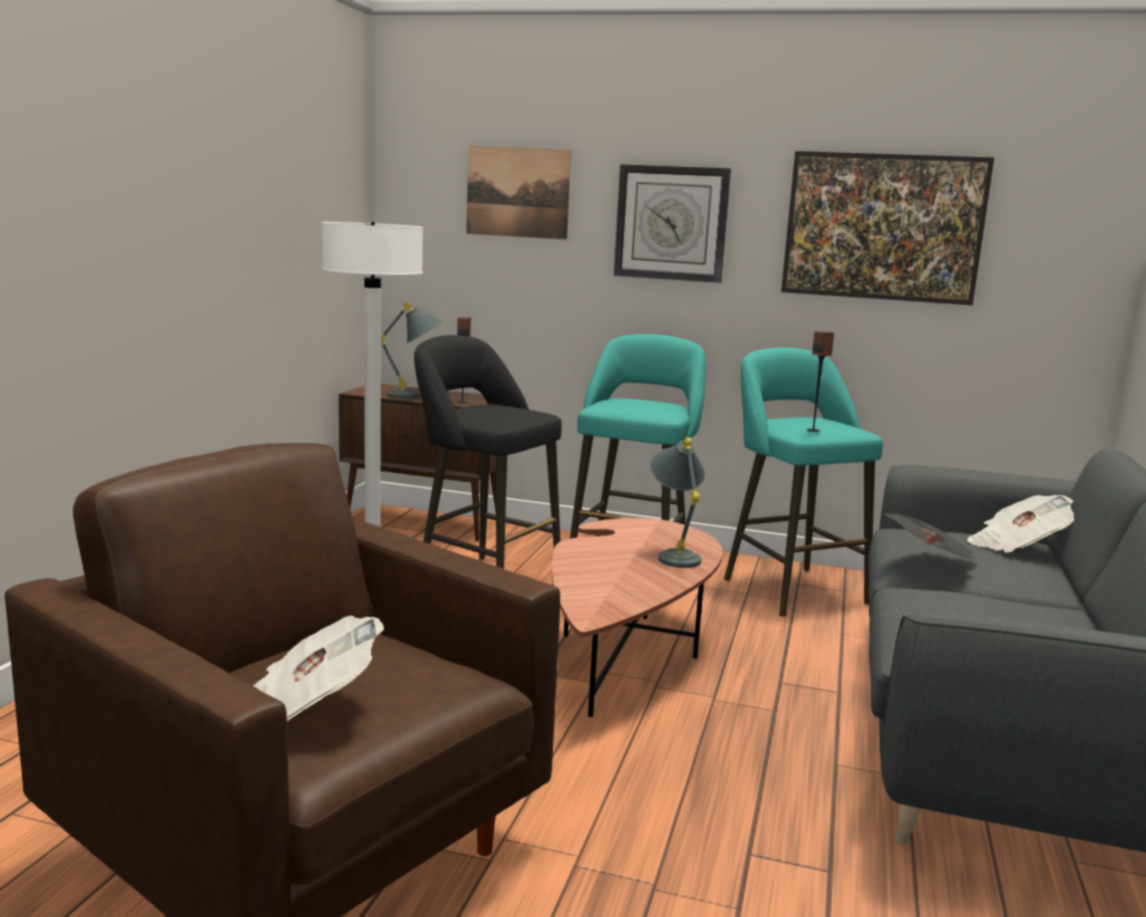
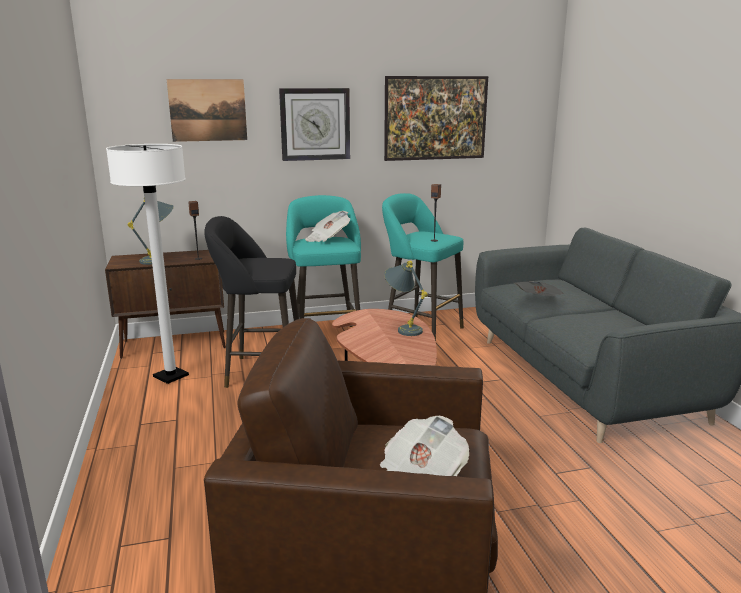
camera: 30 degrees left, 5 degrees up
newspaper [967,495,1074,553] -> newspaper moved to [305,211,350,242]

